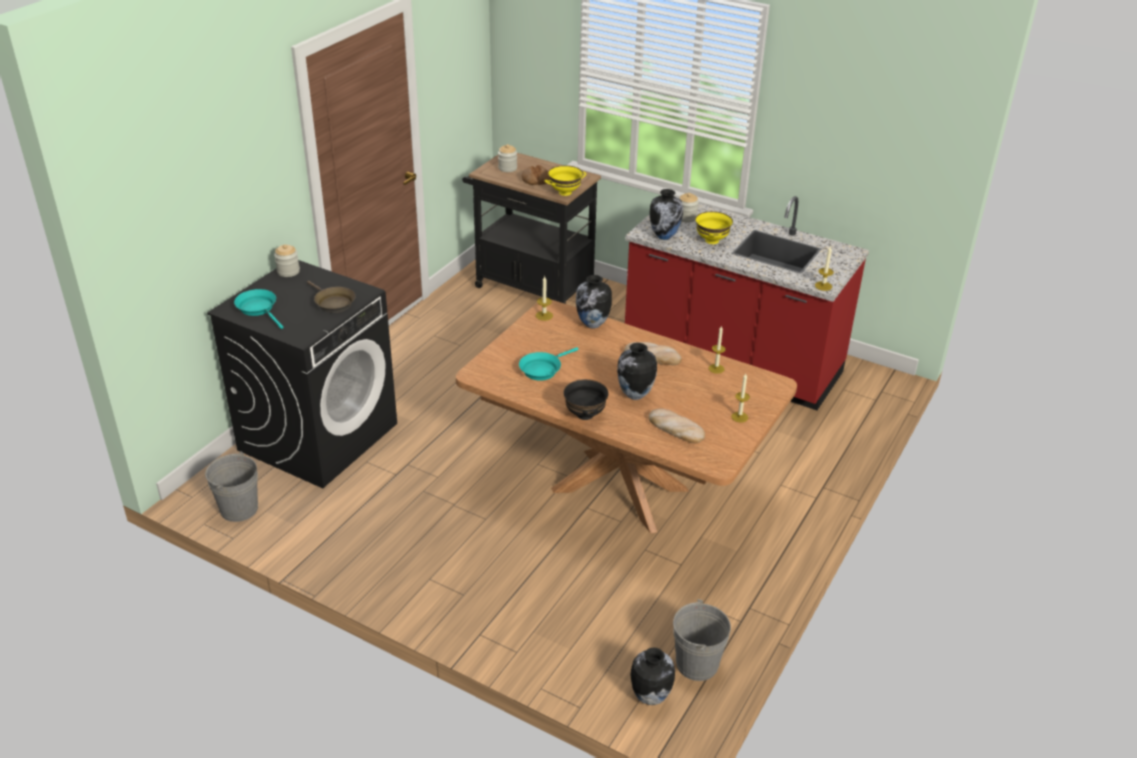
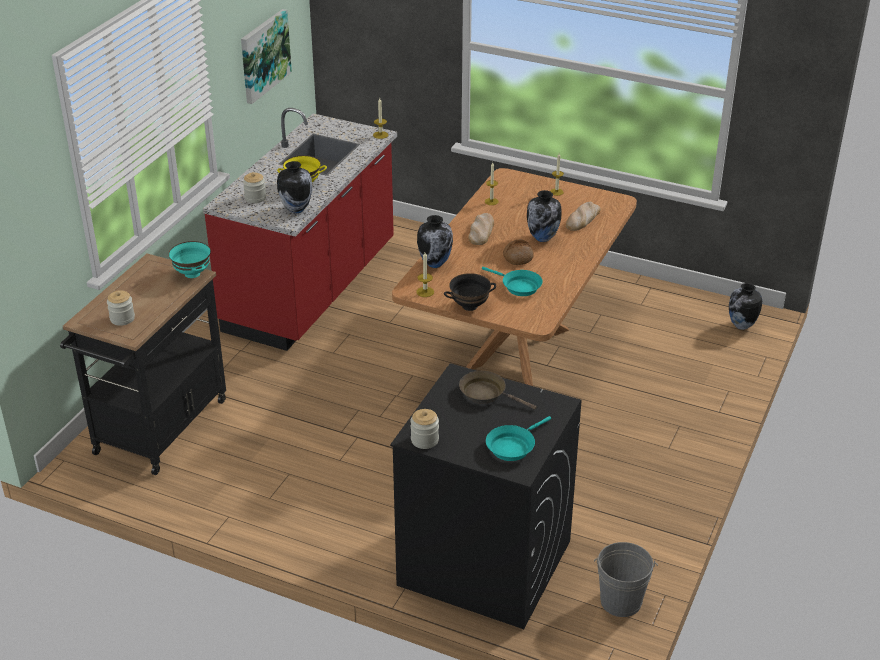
camera: 95 degrees left, 0 degrees up
brown frying pan [307,281,355,313] -> brown frying pan turned 105 degrees counterclockwise [459,371,537,409]
bread [522,165,550,185] -> bread moved to [503,240,534,265]
yellow bowl [544,165,586,196] -> turquoise bowl [169,241,211,278]
black bowl [563,379,609,420] -> black bowl moved to [444,273,496,311]
grey bucket [673,599,731,681] -> none
none -> picture [241,9,292,104]

